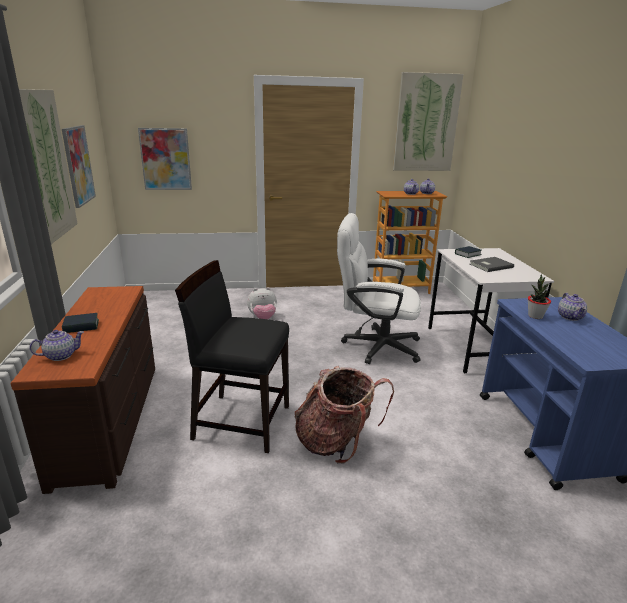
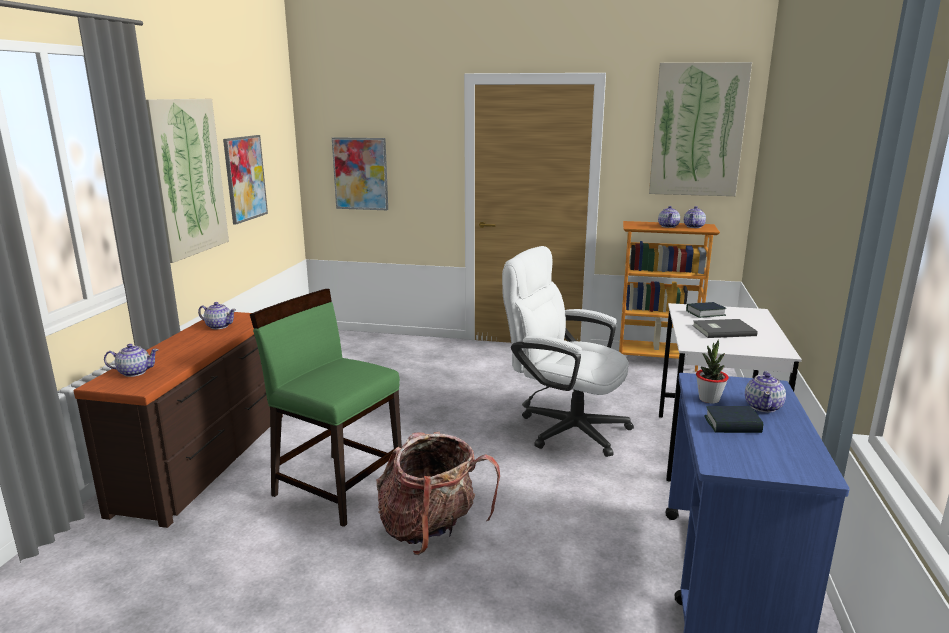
camera: 20 degrees right, 5 degrees down
book [62,313,99,333] -> book moved to [704,406,763,433]
black chair [175,260,289,453] -> green chair [250,289,402,527]
plush toy [247,287,277,319] -> none
none -> teapot [198,302,236,329]

